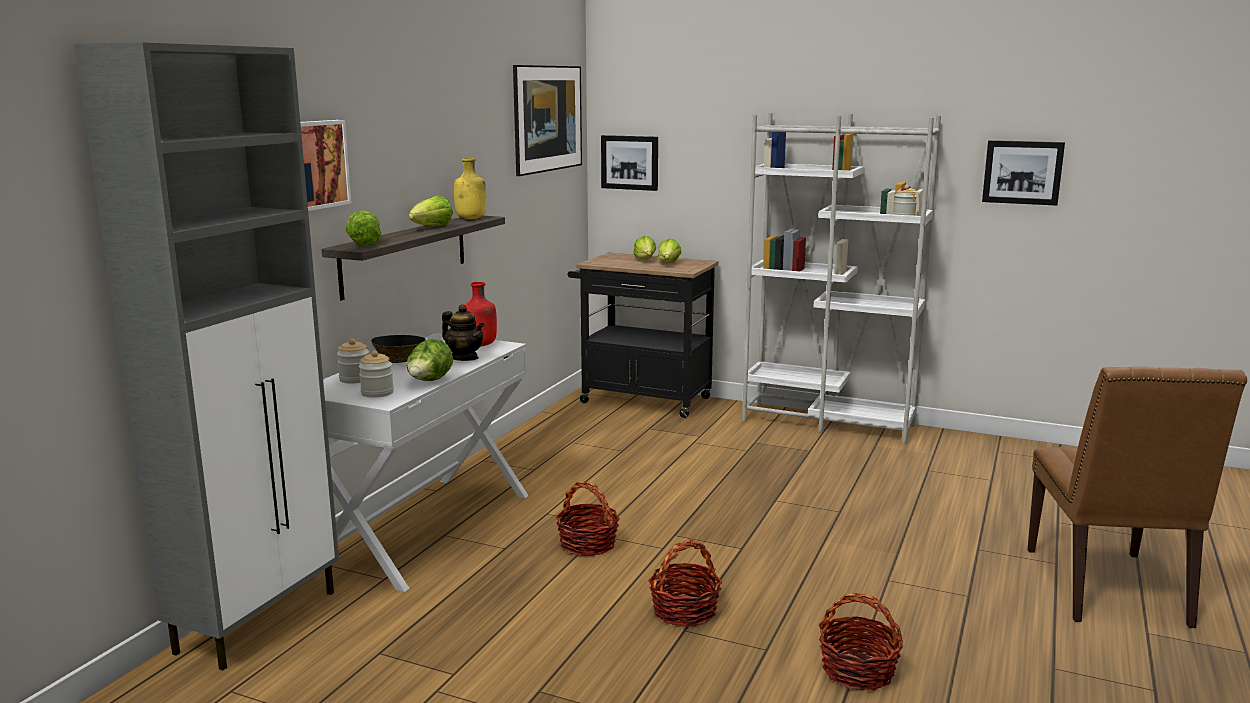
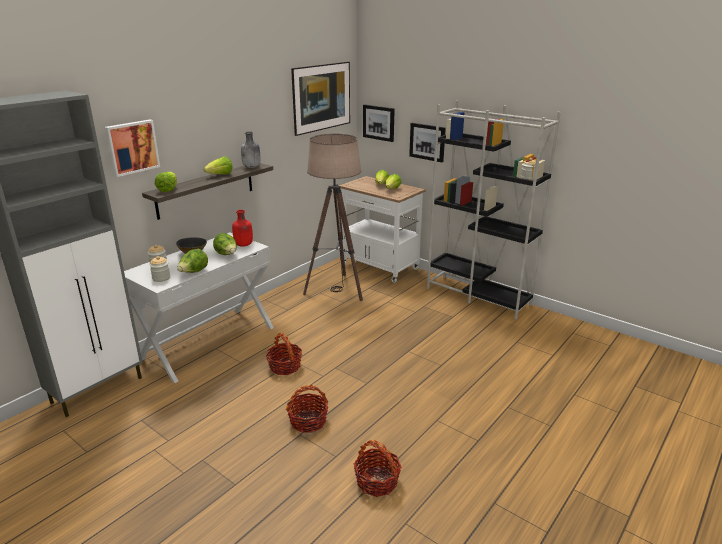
camera: 15 degrees right, 10 degrees up
teapot [442,304,485,361] -> lettuce [213,233,237,255]
yellow bottle [454,158,486,219] -> grey bottle [241,131,260,168]
black cart [567,253,719,418] -> white cart [339,176,425,283]
white bookcase [742,113,941,444] -> black bookcase [427,100,561,320]
picture [982,140,1065,206] -> picture moved to [409,123,446,162]
brown chair [1027,366,1247,628] -> none
none -> floor lamp [303,134,363,301]

